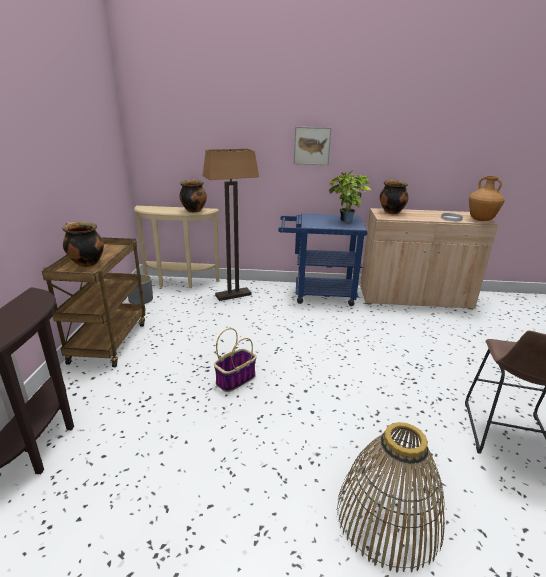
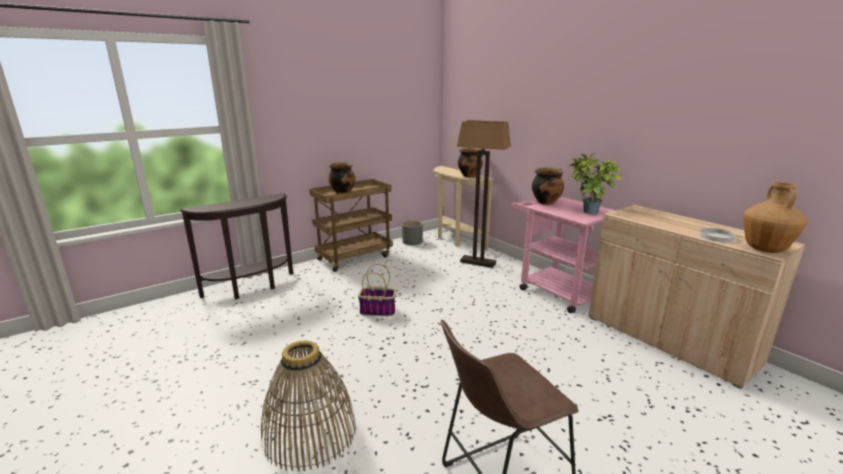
camera: 50 degrees right, 5 degrees down
blue cart [278,214,367,306] -> pink cart [510,197,616,313]
picture [294,127,332,165] -> none
cooking pot [380,180,408,214] -> cooking pot moved to [532,167,564,205]

